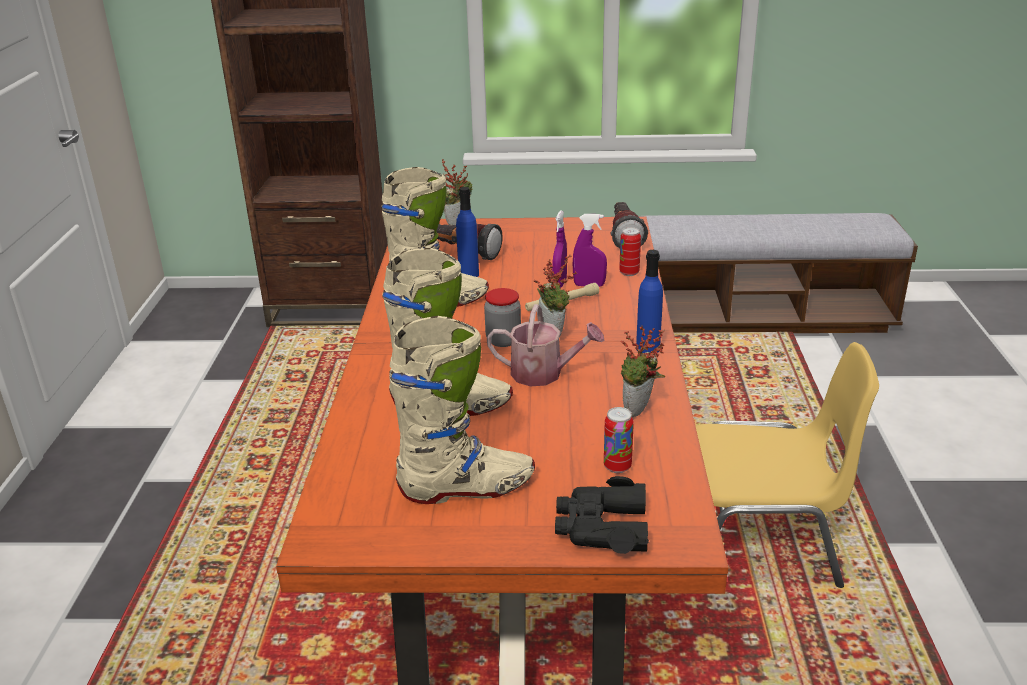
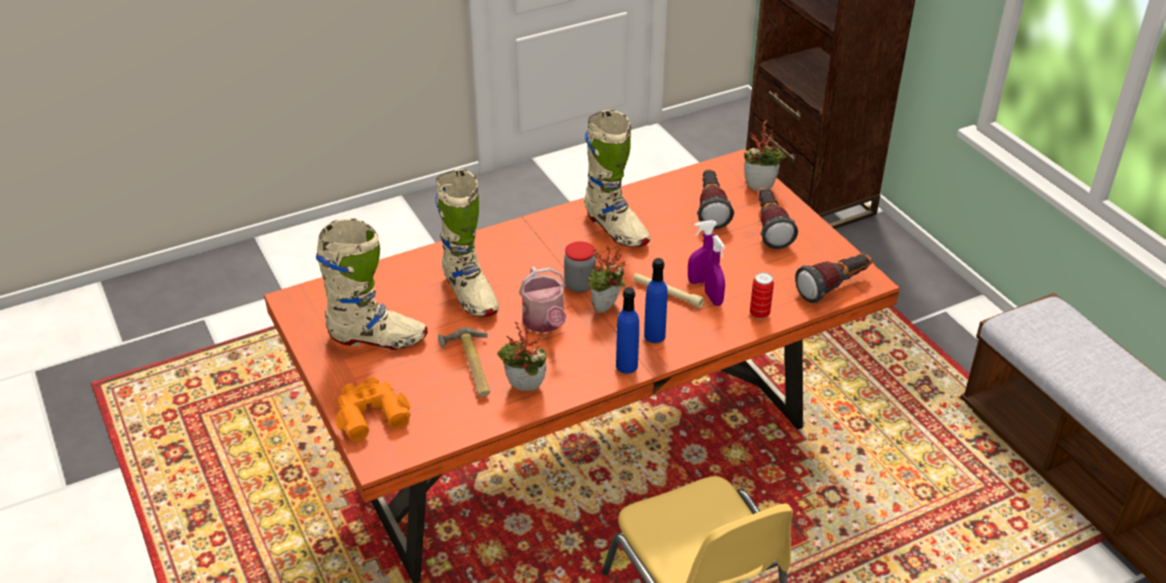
camera: 60 degrees right, 10 degrees up
beige boot [390,316,535,504] -> beige boot turned 45 degrees counterclockwise [316,219,428,350]
blue bottle [456,187,479,277] -> blue bottle moved to [644,258,668,343]
black binoculars [555,476,649,554] -> orange binoculars [336,377,411,441]
can [604,407,634,473] -> none
none -> hammer [438,327,490,397]
none -> flashlight [758,187,798,249]

